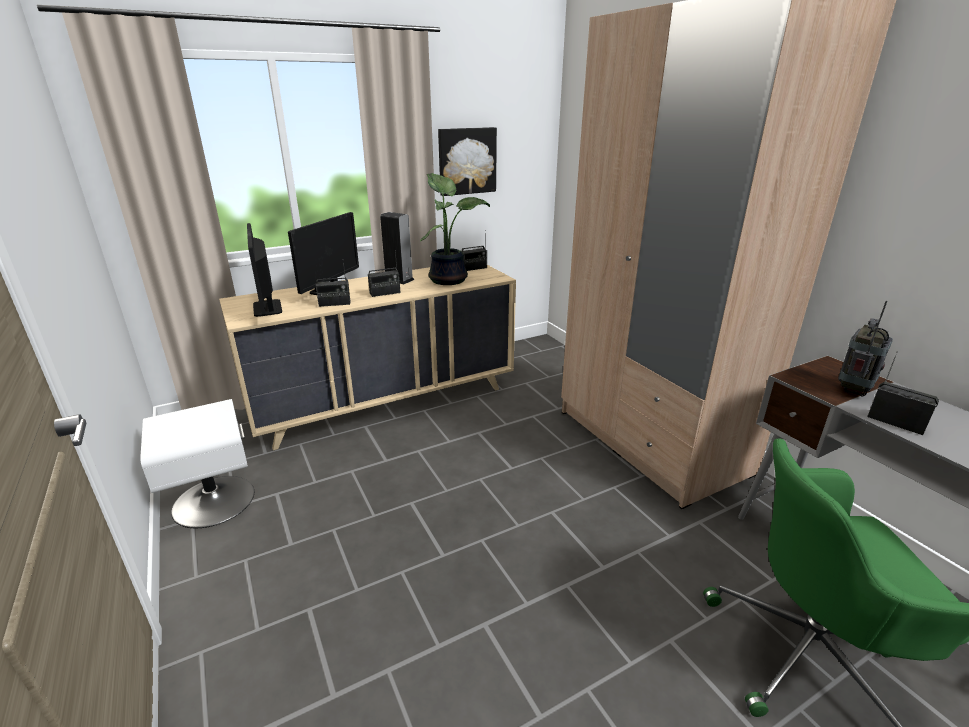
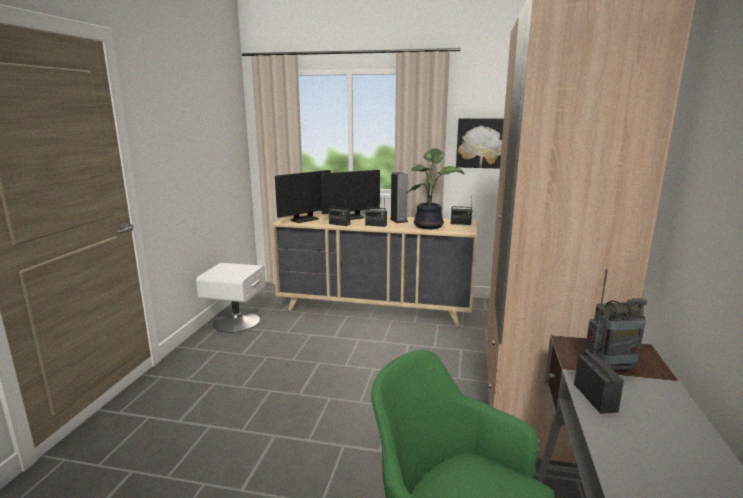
camera: 40 degrees right, 10 degrees down
monitor [247,223,282,317] -> monitor turned 150 degrees counterclockwise [275,170,331,223]

